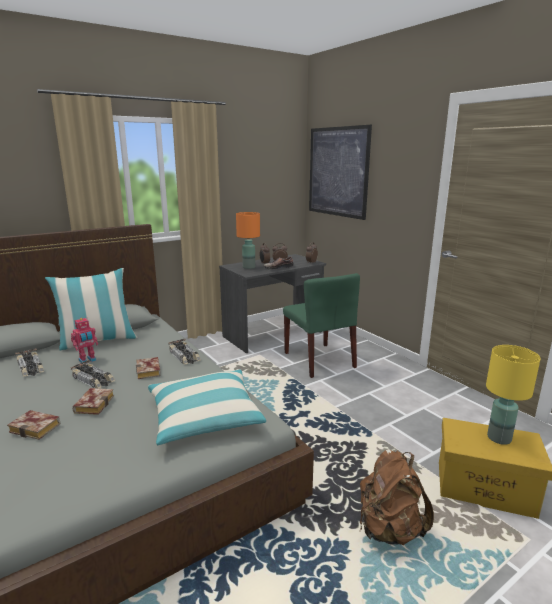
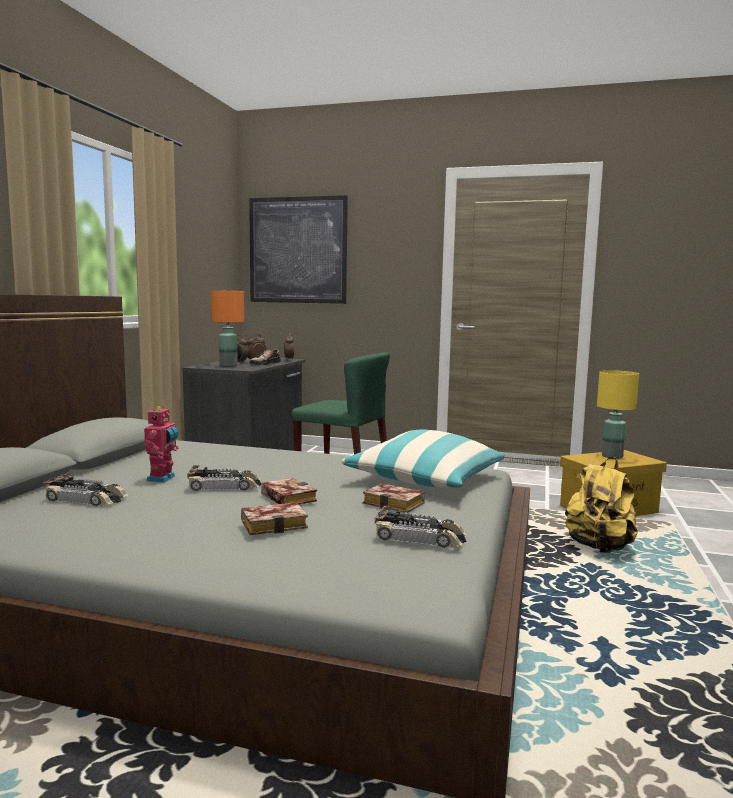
camera: 40 degrees left, 10 degrees down
pillow [45,268,138,351] -> none
book [136,357,161,379] -> book moved to [363,483,425,513]
toy car [168,339,201,365] -> toy car moved to [375,505,466,548]
brown backpack [360,449,434,545] -> yellow backpack [565,457,638,553]

